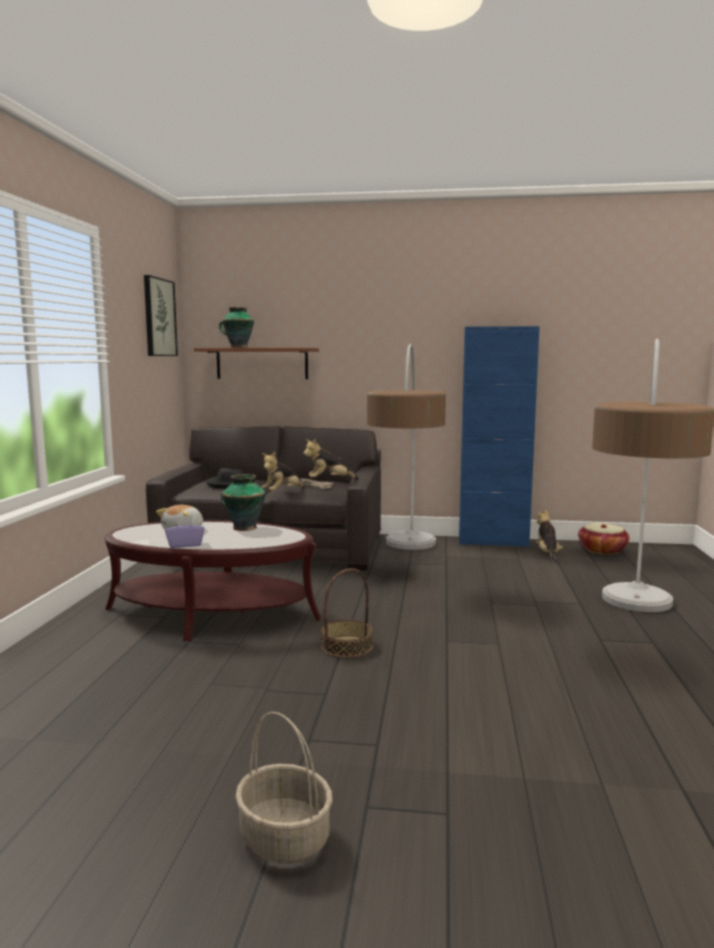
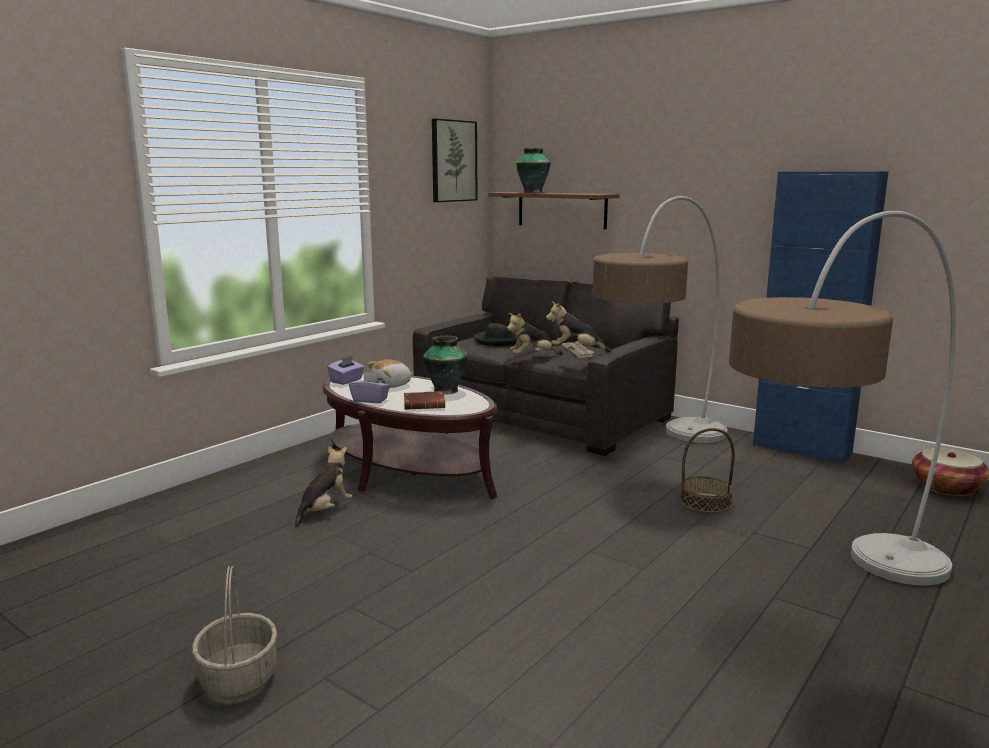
camera: 30 degrees right, 5 degrees up
basket [321,568,373,658] -> basket moved to [680,428,735,513]
plush toy [537,511,563,563] -> plush toy moved to [295,446,352,527]
none -> purple tissue box [327,355,365,385]
none -> brown book [404,391,445,410]

